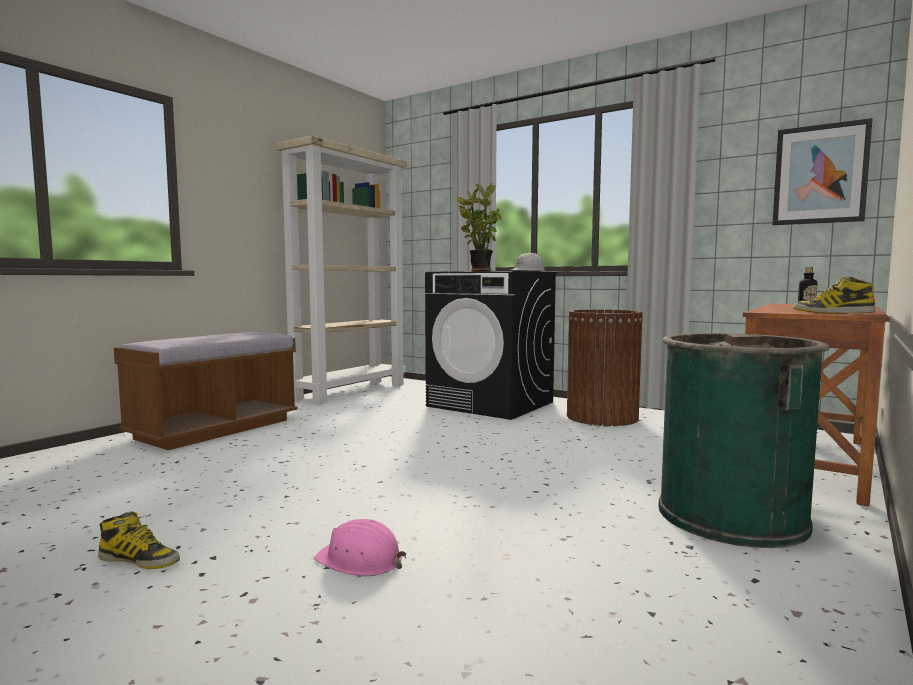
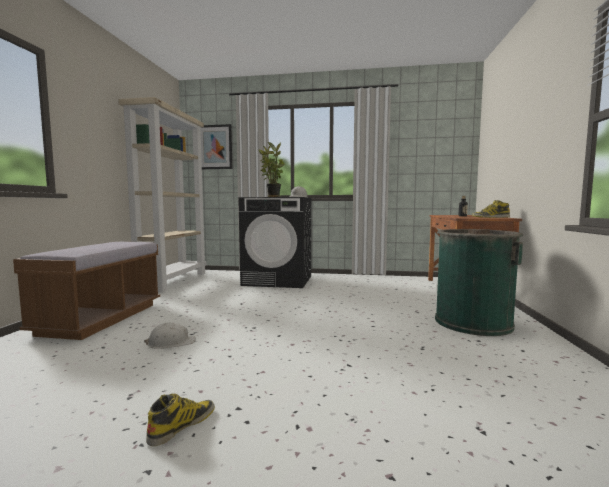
camera: 25 degrees left, 0 degrees up
boot [98,511,180,569] -> boot turned 45 degrees counterclockwise [146,394,215,446]
pink hard hat [314,519,406,576] -> none
brown trash can [567,309,643,426] -> none
picture [772,118,873,225] -> picture moved to [201,124,232,169]
none -> white hard hat [144,322,196,349]

